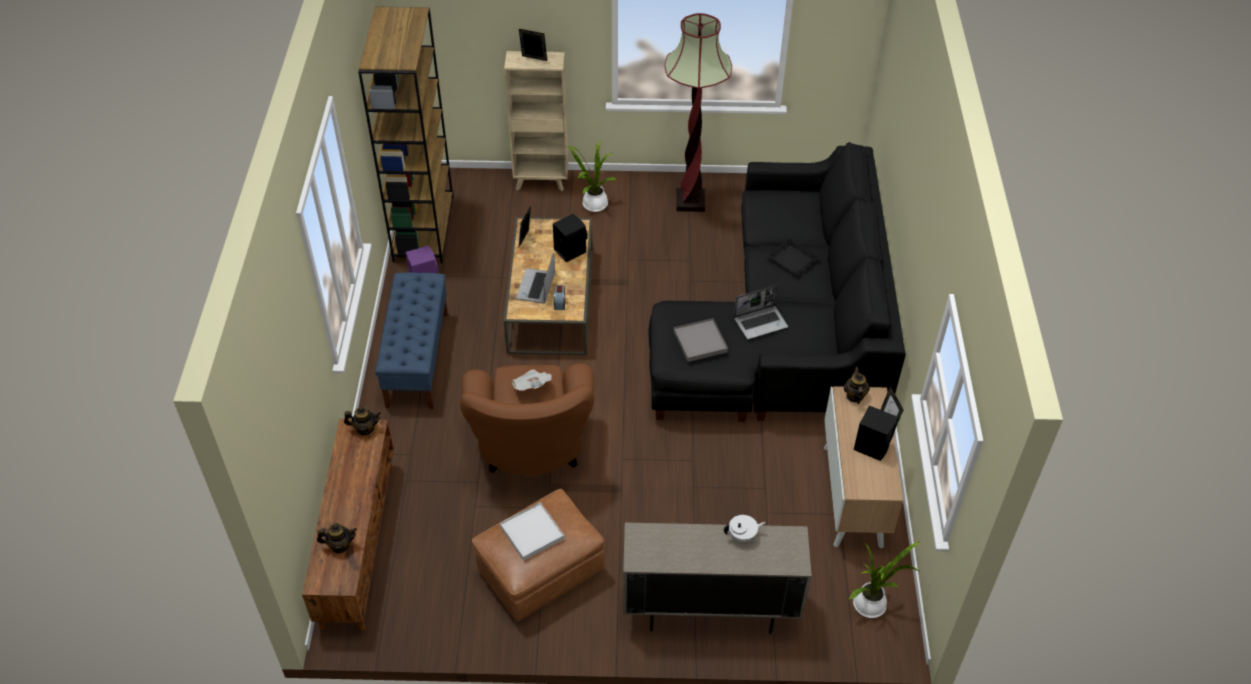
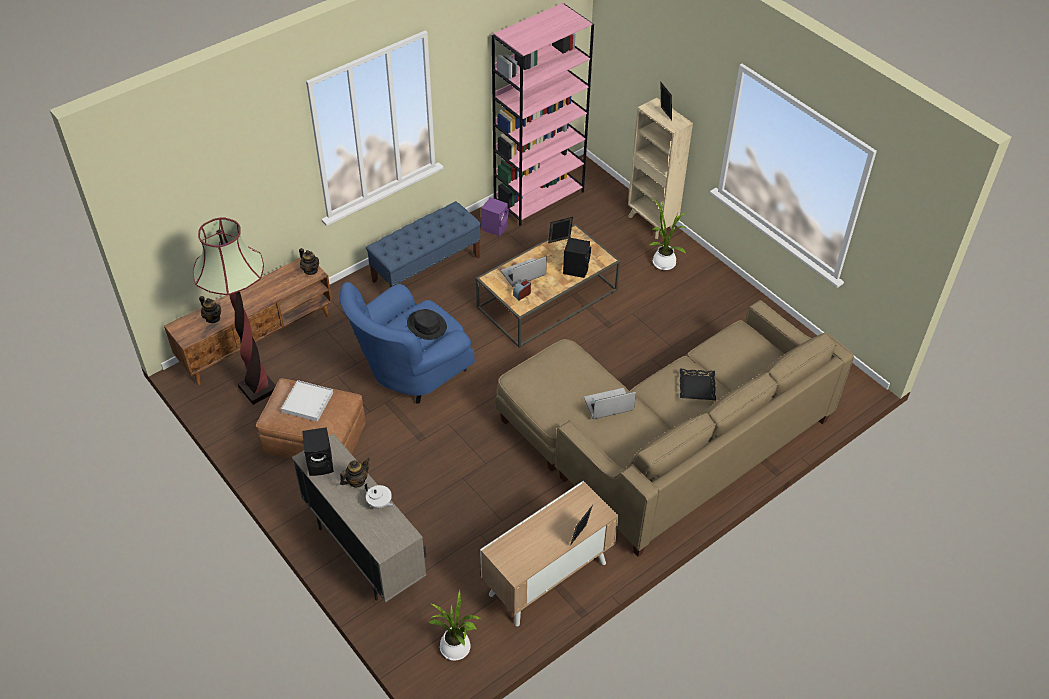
camera: 50 degrees right, 0 degrees up
brown bookcase [358,6,453,263] -> pink bookcase [492,3,594,226]
brown armchair [460,363,594,476] -> blue armchair [340,282,475,404]
newspaper [512,369,552,391] -> black hat [407,309,447,340]
black sofa [649,142,906,422] -> beige sofa [496,300,854,557]
floor lamp [664,13,732,212] -> floor lamp moved to [193,217,276,405]
grey tray [674,318,728,362] -> none
laptop [734,285,788,339] -> laptop turned 135 degrees clockwise [584,388,636,419]
teapot [844,367,870,404] -> teapot moved to [340,458,370,487]
black speaker [854,406,897,461] -> black speaker moved to [302,427,334,476]

